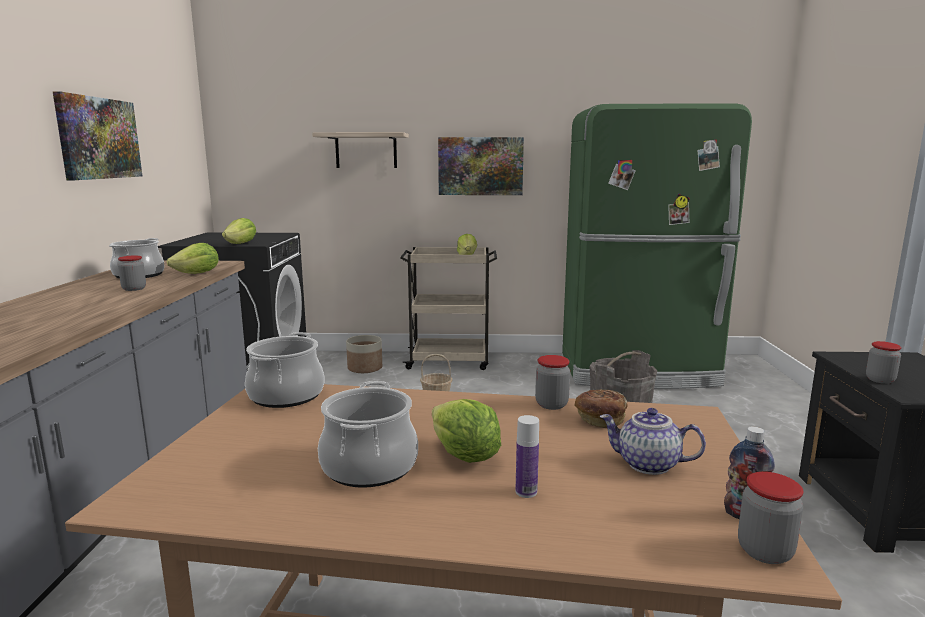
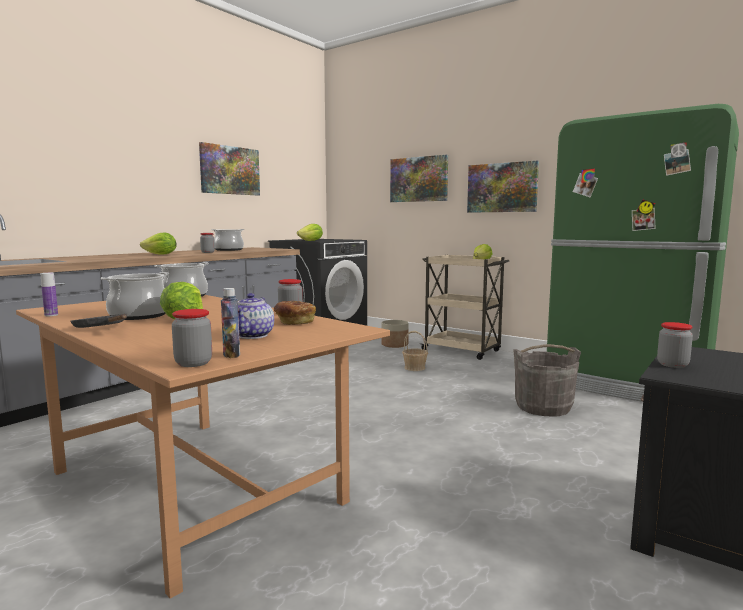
camera: 35 degrees right, 5 degrees down
lettuce [167,243,219,274] -> lettuce moved to [140,232,177,255]
shelf [312,132,409,168] -> picture [390,155,448,202]
bottle [516,415,539,498] -> bottle moved to [41,273,58,316]
teapot [599,408,706,475] -> teapot turned 135 degrees counterclockwise [238,293,274,339]
none -> black frying pan [70,314,127,328]

